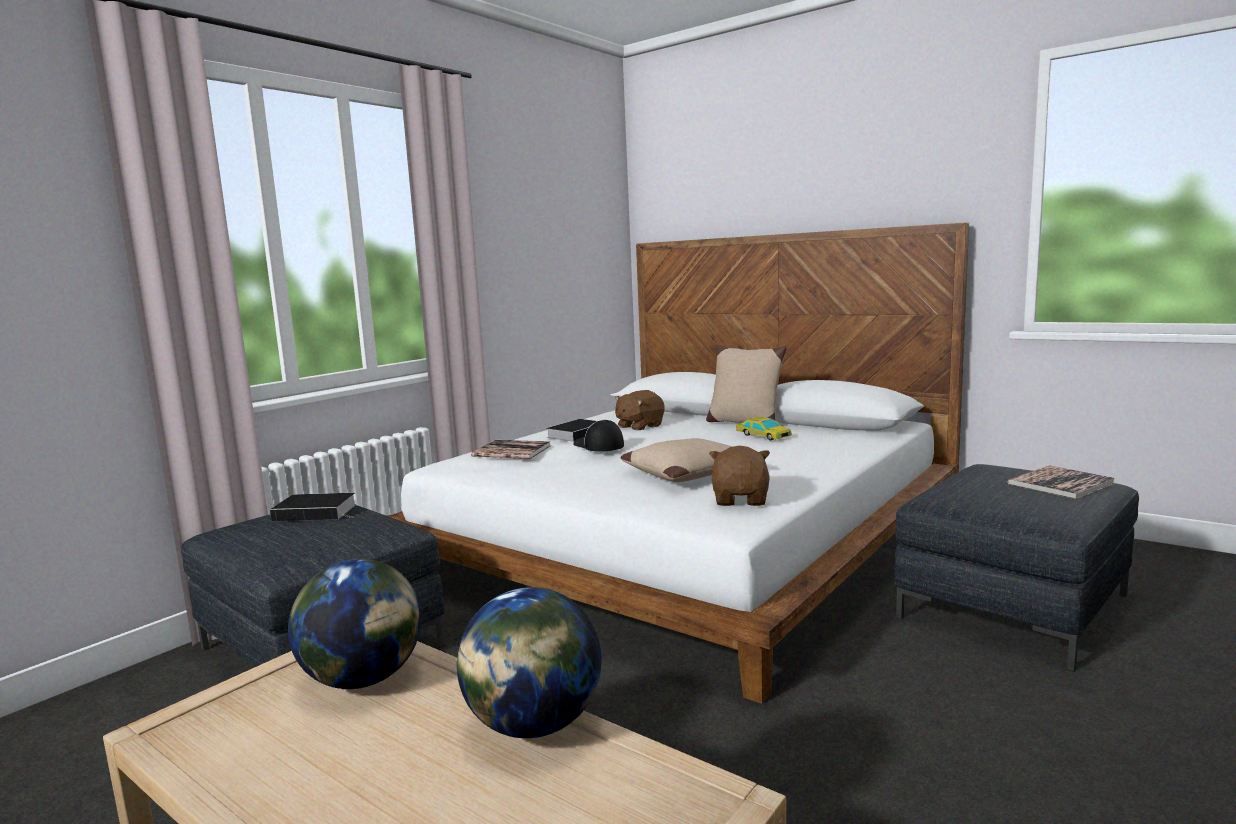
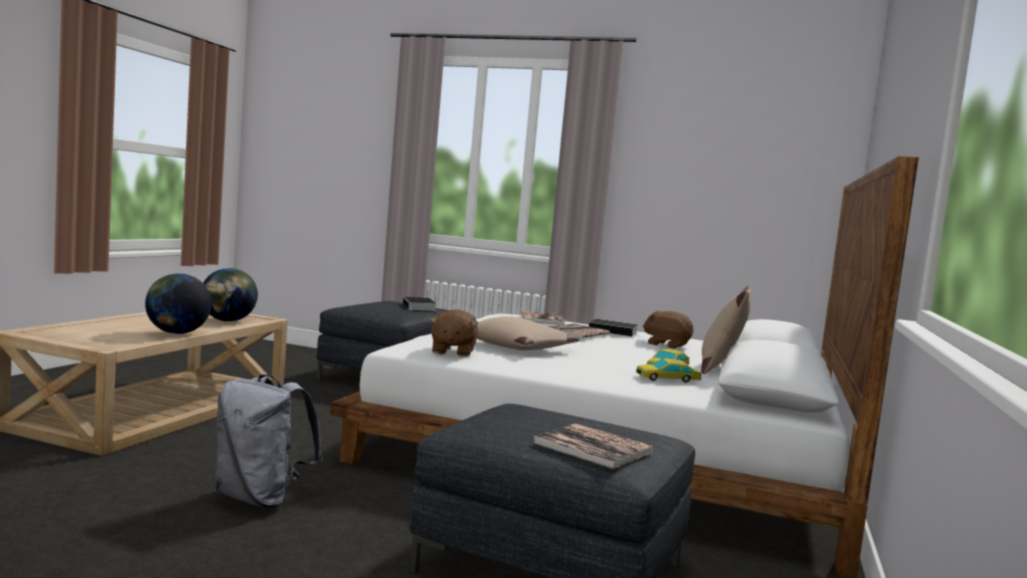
camera: 70 degrees right, 5 degrees down
cap [573,420,624,451] -> book [548,323,610,338]
brown plush toy [709,446,770,506] -> brown plush toy turned 105 degrees clockwise [429,309,478,357]
none -> grey backpack [215,374,323,508]
none -> toy car [636,358,702,383]

